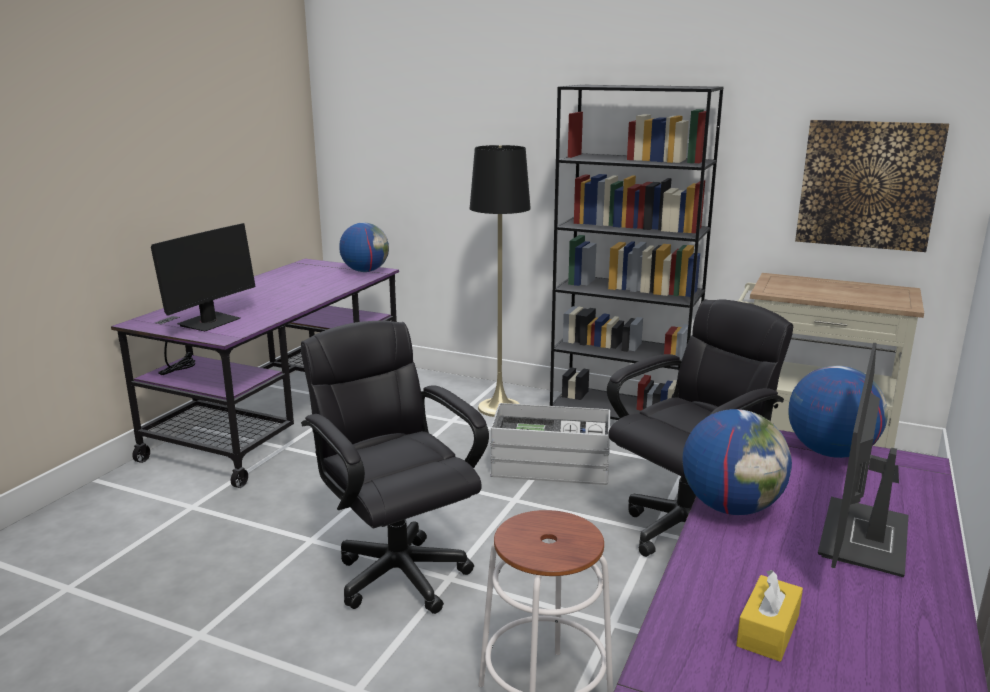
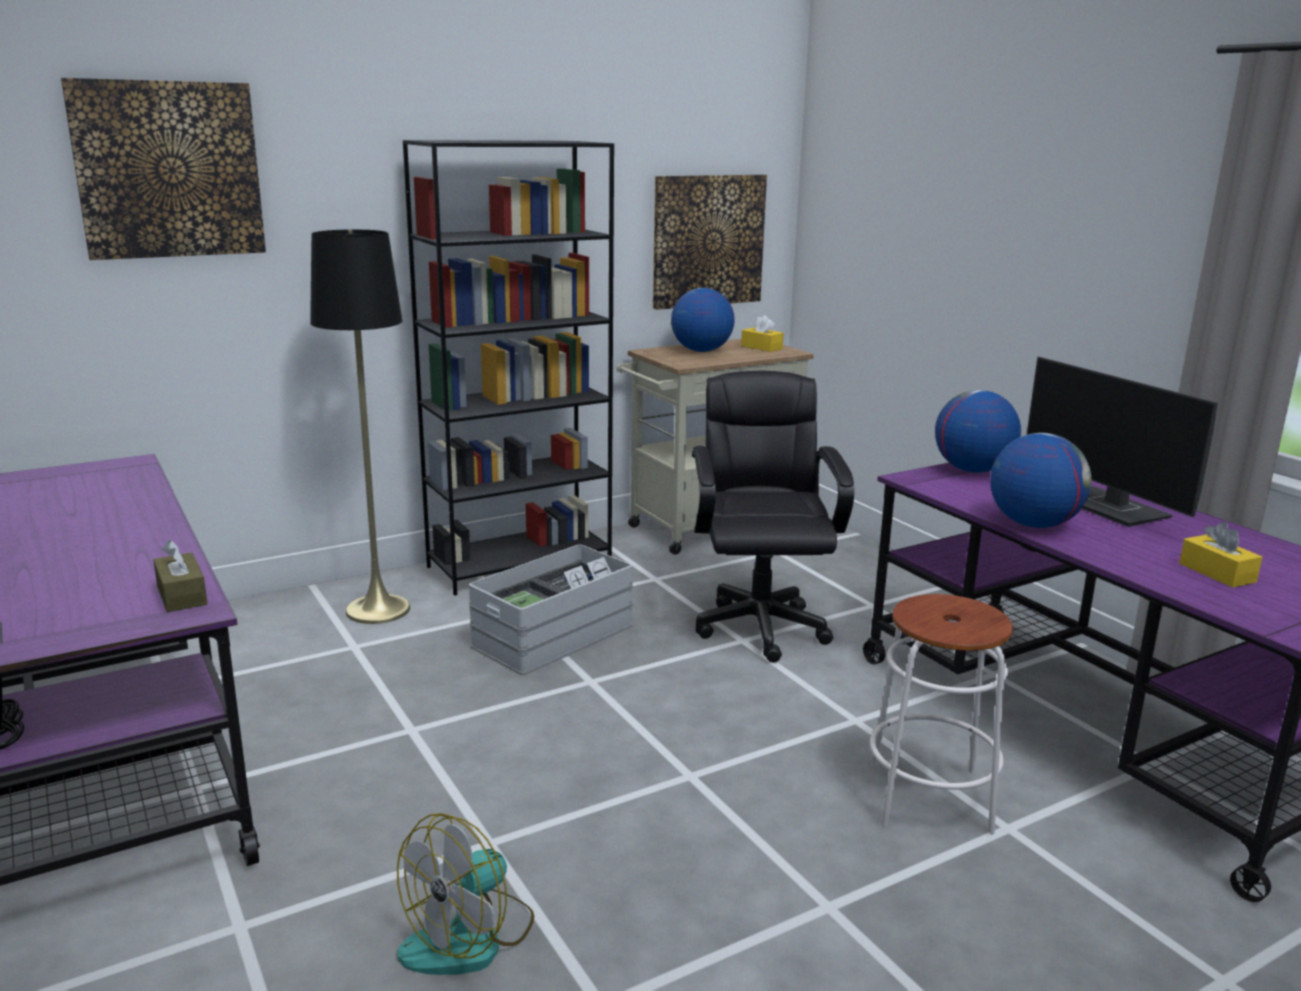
camera: 55 degrees left, 0 degrees up
monitor [151,223,256,332] -> none
black office chair [301,320,489,614] -> none
globe [339,223,389,272] -> globe moved to [671,288,735,352]
none -> picture [61,78,266,260]
none -> brown tissue box [153,540,207,612]
none -> fan [397,813,534,975]
none -> yellow tissue box [741,315,784,352]

